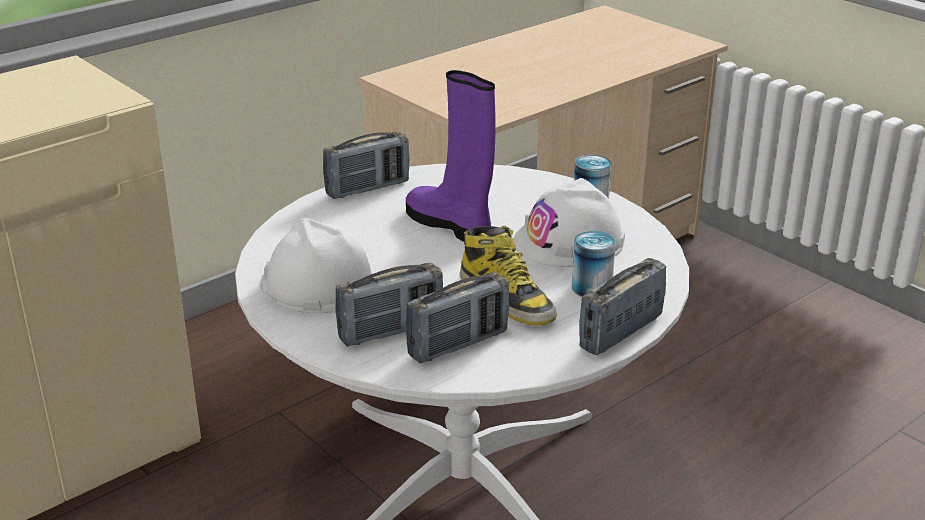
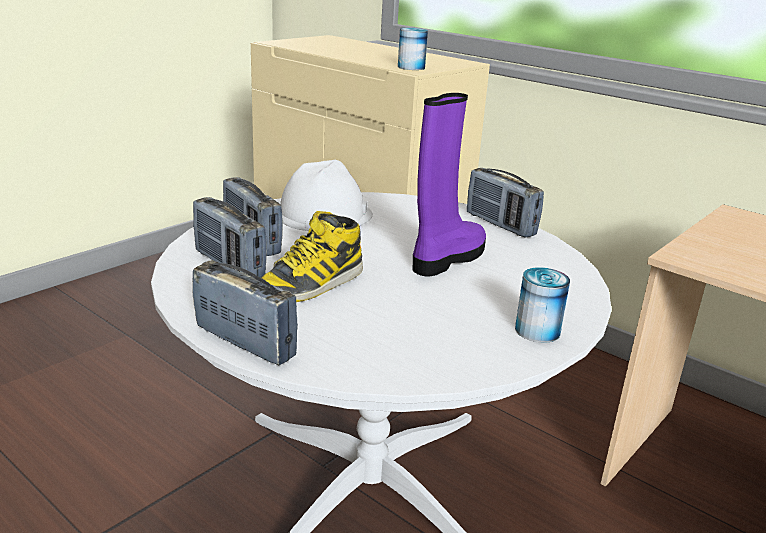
camera: 80 degrees right, 5 degrees down
white hard hat [514,178,625,267] -> none
can [572,231,616,297] -> can moved to [398,28,428,70]

